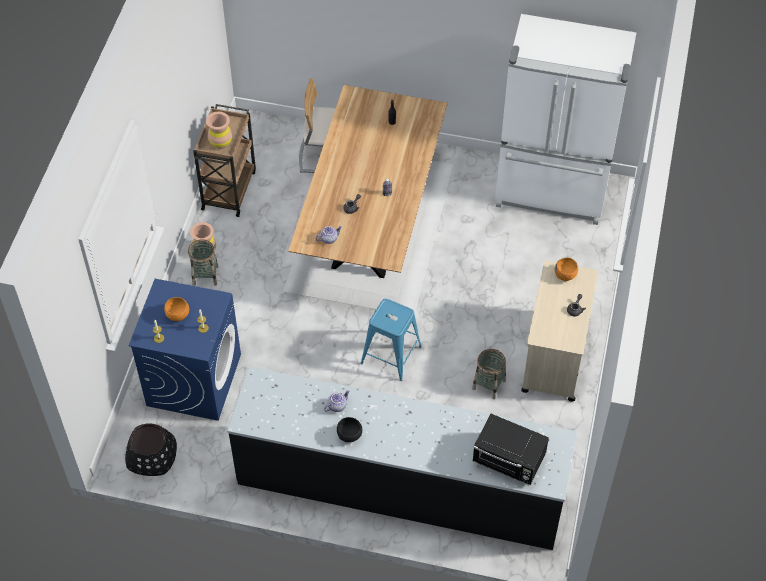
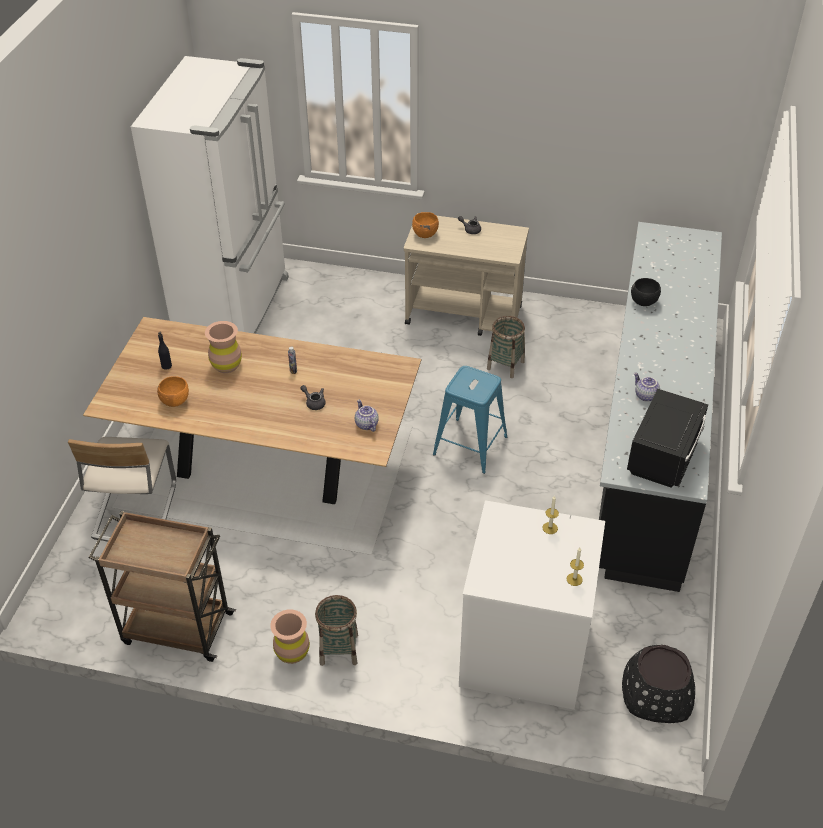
camera: 90 degrees left, 10 degrees down
blue washing machine [128,279,241,421] -> white washing machine [459,500,605,710]
orange bowl [164,297,189,321] -> orange bowl moved to [157,376,189,407]
brown vase [206,112,232,149] -> brown vase moved to [205,321,242,373]
black bowl [337,417,362,443] -> black bowl moved to [631,278,661,306]
black microwave [473,414,549,485] -> black microwave moved to [627,389,708,488]

